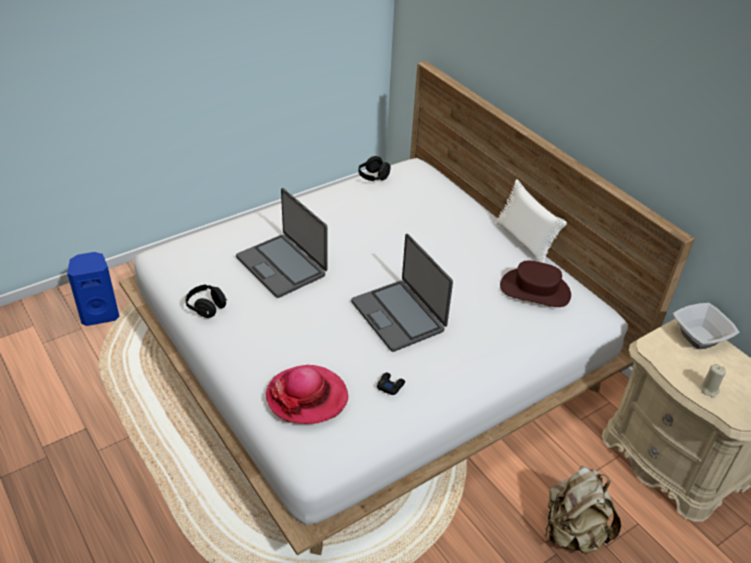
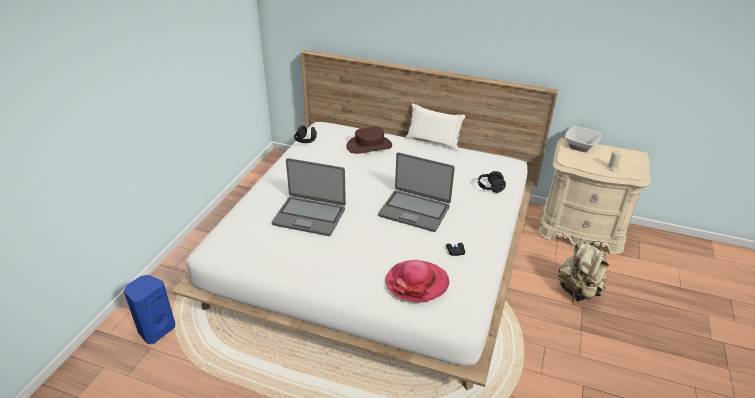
camera: 35 degrees left, 5 degrees down
black headphones [185,284,227,318] -> black headphones moved to [477,171,506,193]
brown hat [500,261,571,307] -> brown hat moved to [346,127,392,154]

